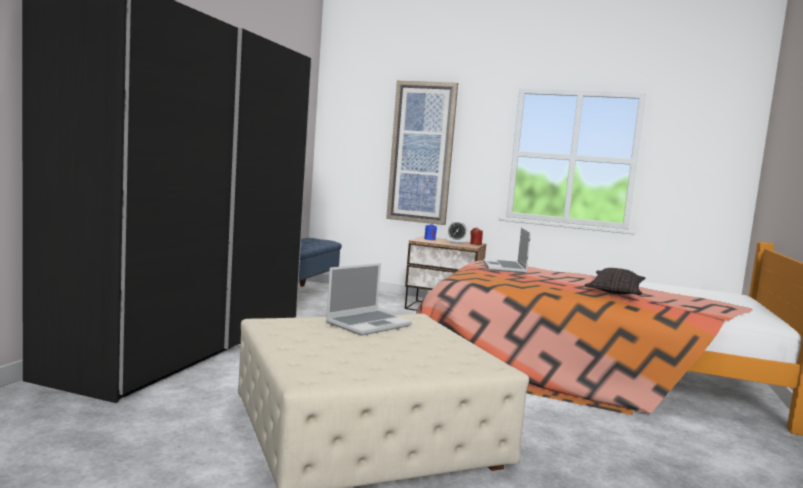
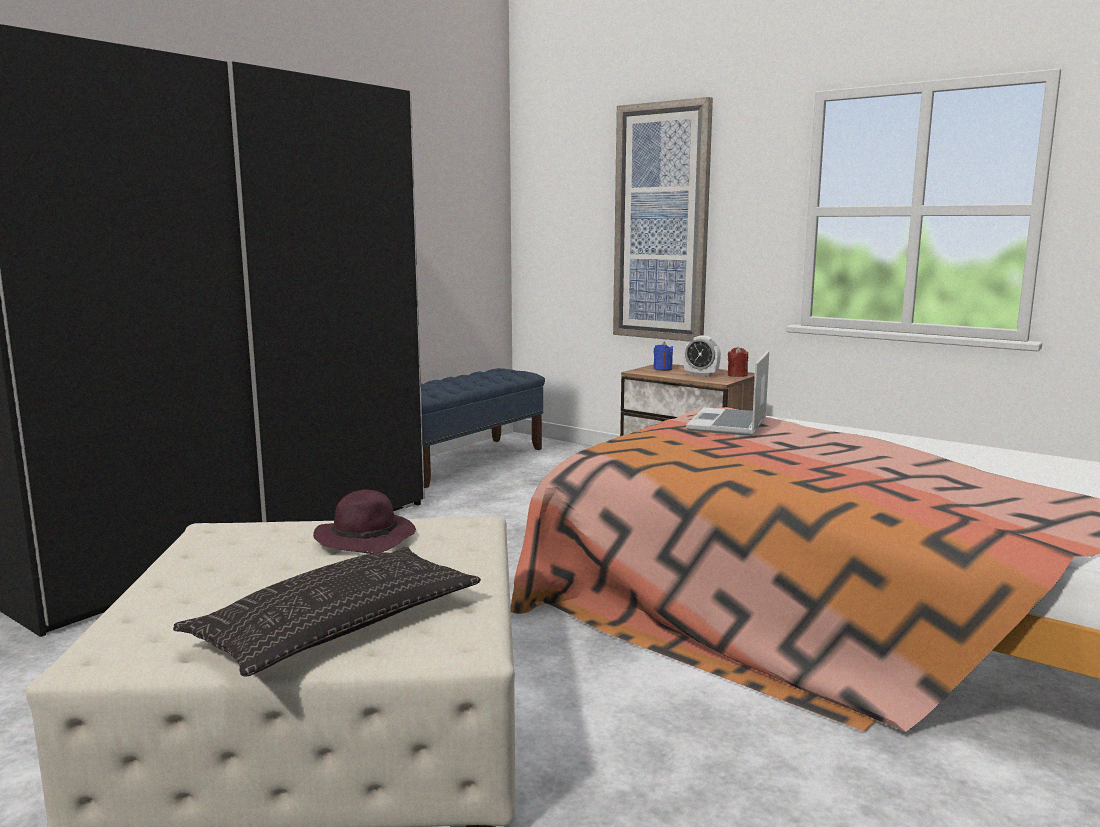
camera: 20 degrees right, 5 degrees up
laptop [326,263,412,336] -> purple hat [313,489,416,554]
pillow [585,268,645,295] -> pillow moved to [173,547,481,677]

